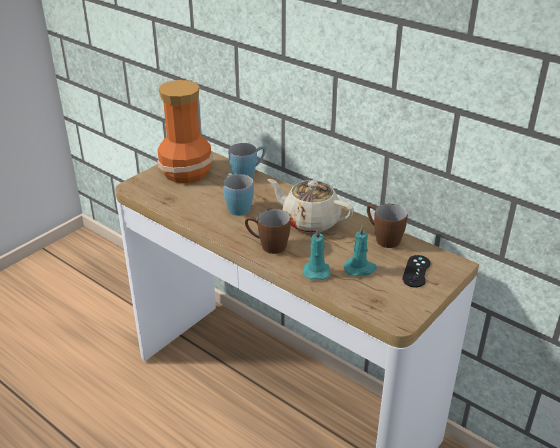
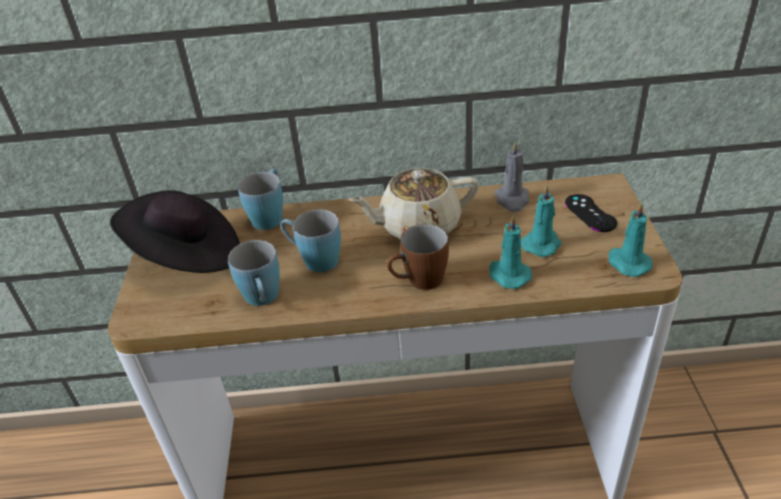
camera: 40 degrees left, 5 degrees up
vase [157,80,213,183] -> black hat [110,190,240,273]
brown mug [367,204,408,248] -> grey candle [495,141,529,212]
none -> blue mug [228,240,280,306]
none -> turquoise candle [609,202,653,277]

